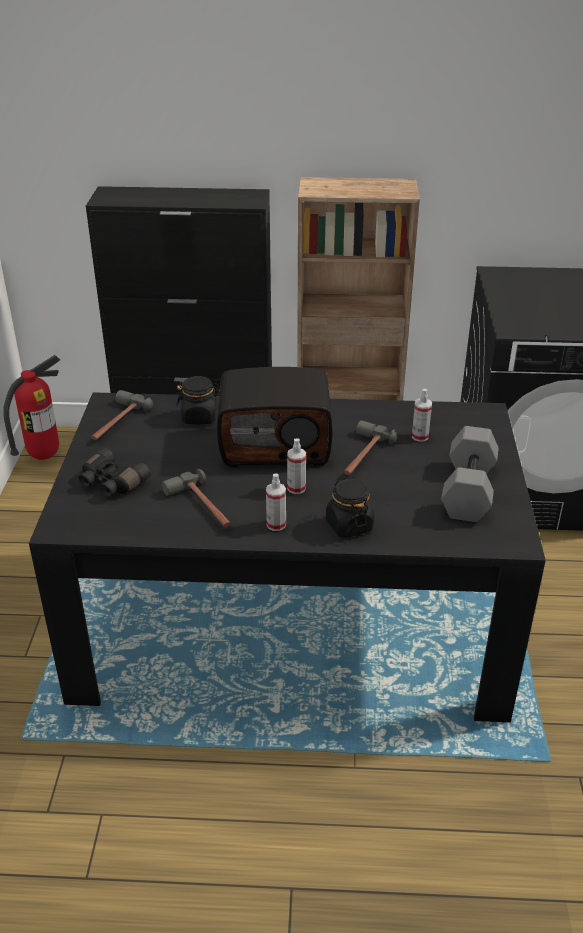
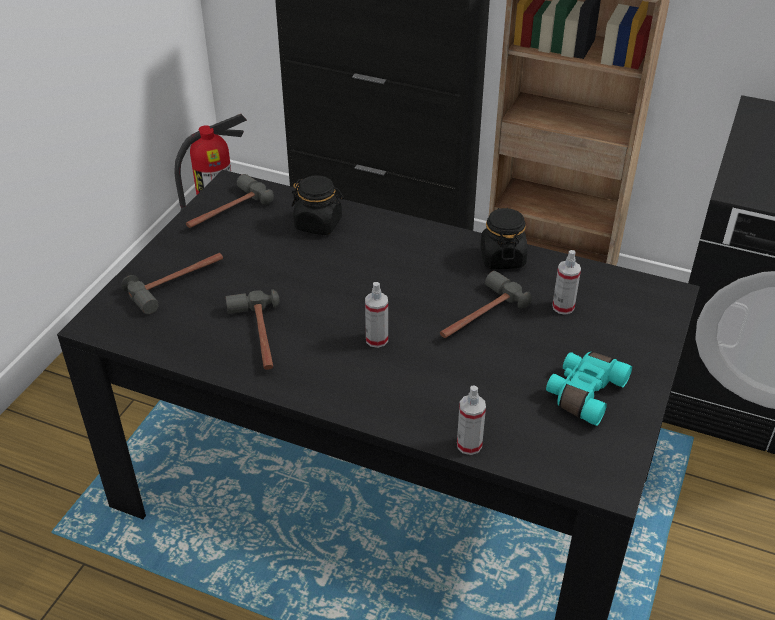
camera: 20 degrees right, 5 degrees up
black binoculars [79,448,150,497] -> hammer [122,253,223,314]
radio [217,367,332,467] -> none
spray bottle [266,473,286,531] -> spray bottle moved to [457,386,486,455]
black jar [326,478,375,538] -> black jar moved to [480,208,527,269]
grey dumbbell [441,426,499,522] -> turquoise binoculars [546,352,632,426]

